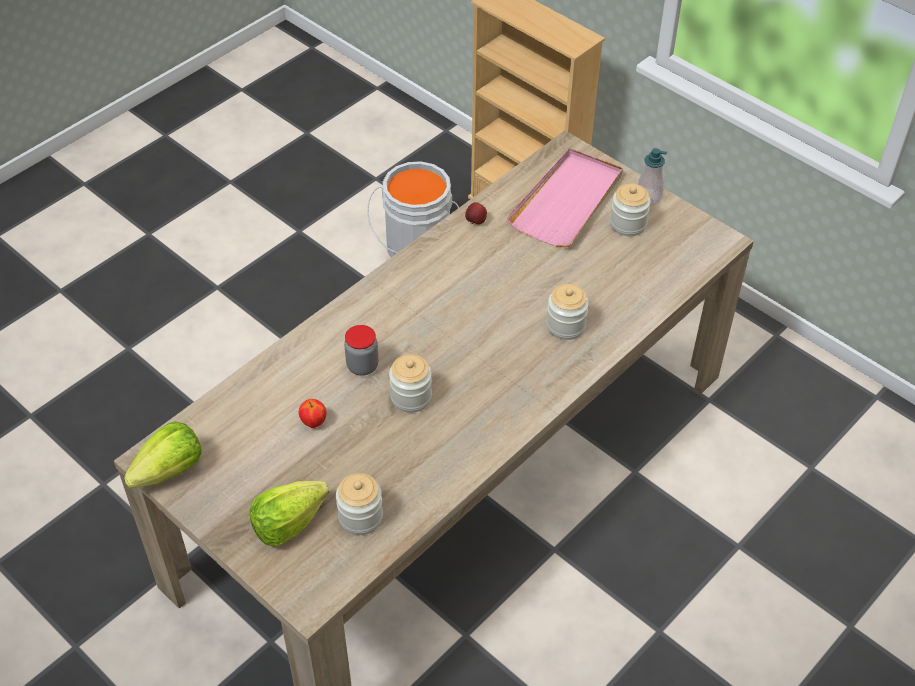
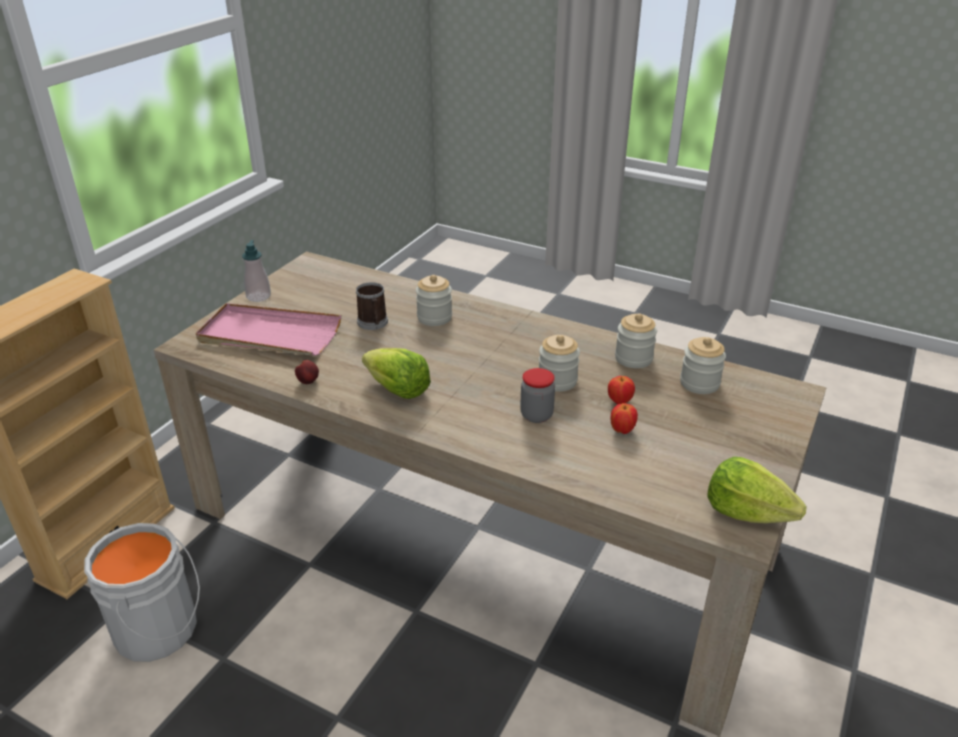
camera: 105 degrees left, 15 degrees down
lettuce [250,481,329,547] -> lettuce moved to [362,348,431,399]
jar [610,184,651,236] -> jar moved to [615,313,657,368]
none -> mug [356,282,388,330]
none -> apple [608,376,635,405]

